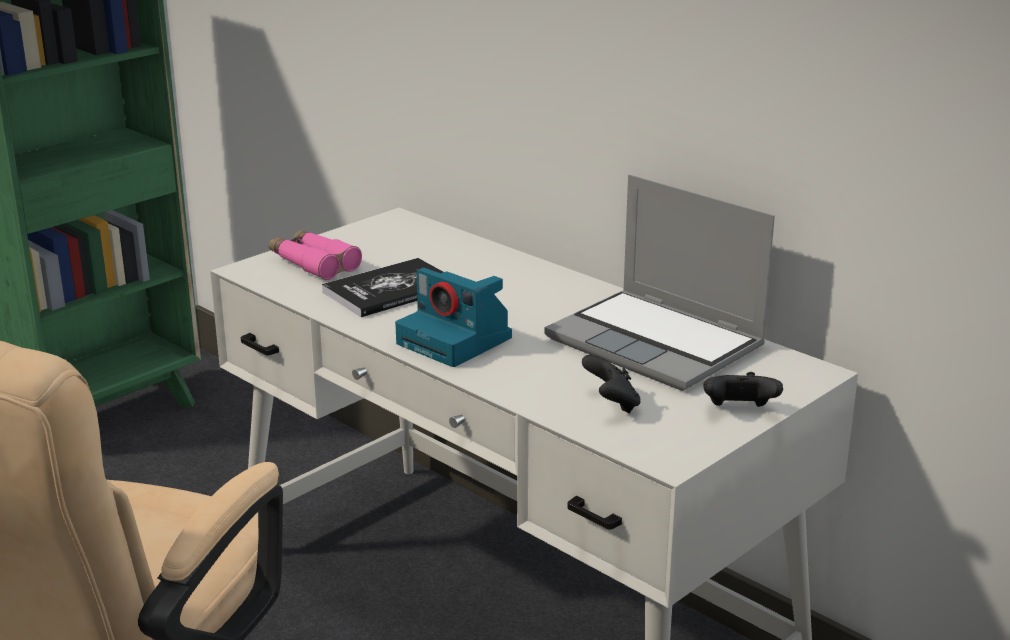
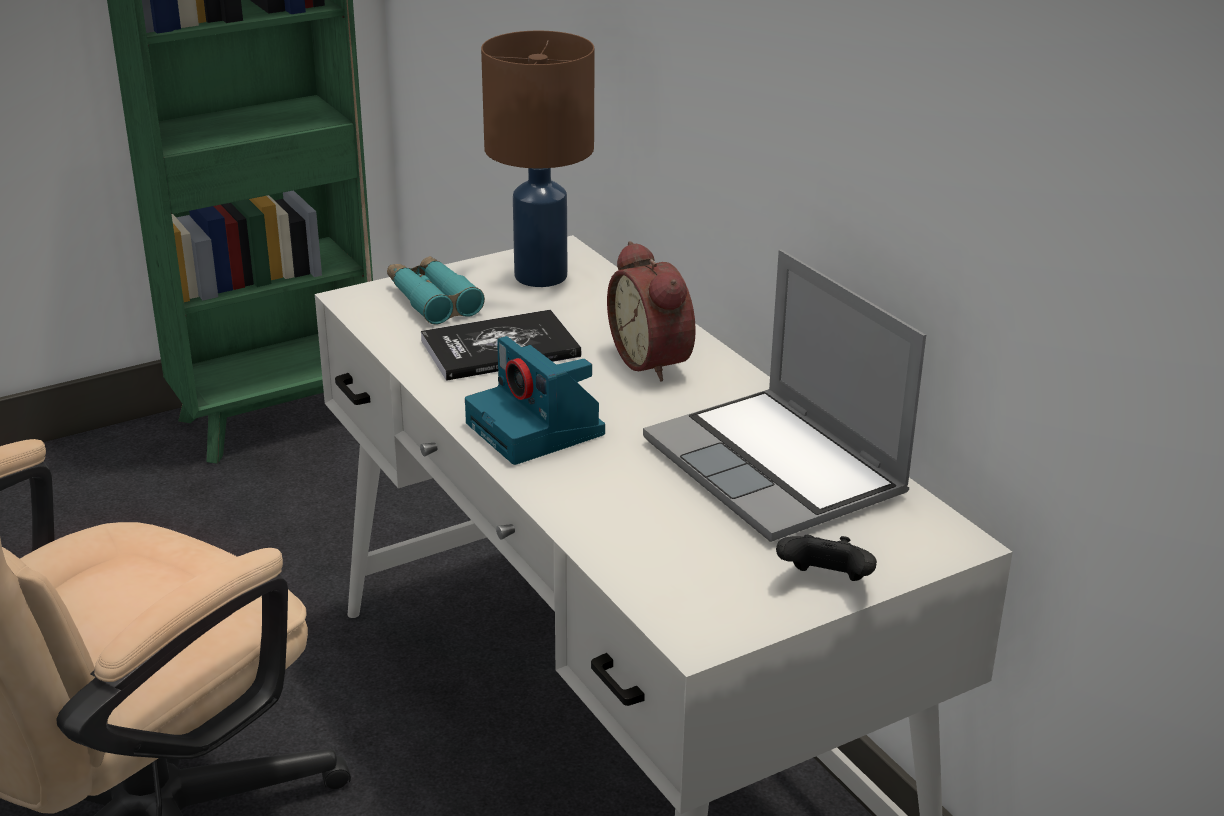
camera: 15 degrees right, 5 degrees up
pink binoculars [269,230,362,280] -> turquoise binoculars [387,256,485,324]
black game controller [582,354,641,414] -> none
none -> brown table lamp [481,31,595,287]
none -> alarm clock [607,241,696,382]

